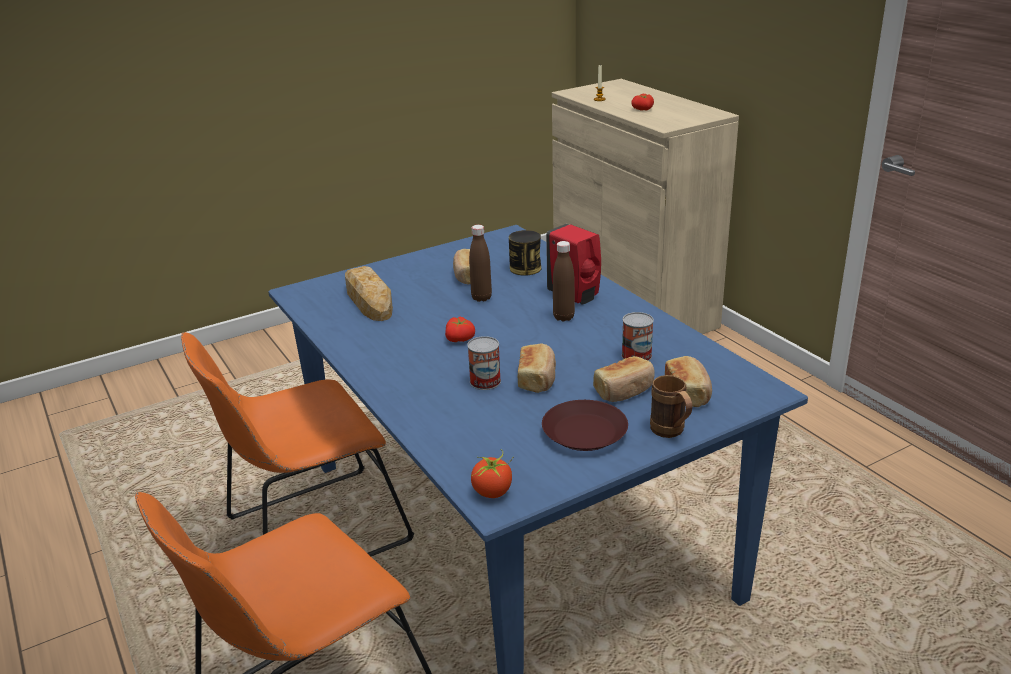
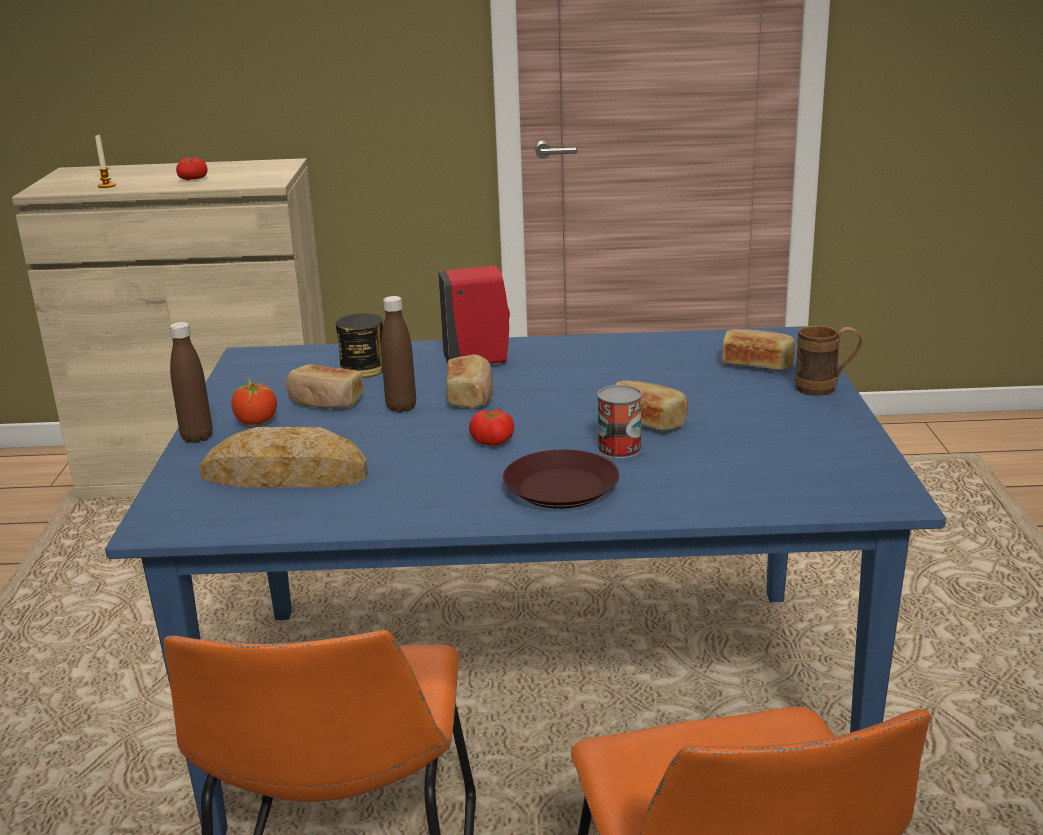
camera: 60 degrees left, 5 degrees down
tomato [471,450,513,498] -> tomato moved to [230,374,277,425]
brown plate [542,400,628,451] -> brown plate moved to [503,450,619,509]
brown bottle [553,241,575,321] -> brown bottle moved to [169,322,212,443]
bread [593,356,655,402] -> bread moved to [446,354,493,409]
can [622,312,654,361] -> none

